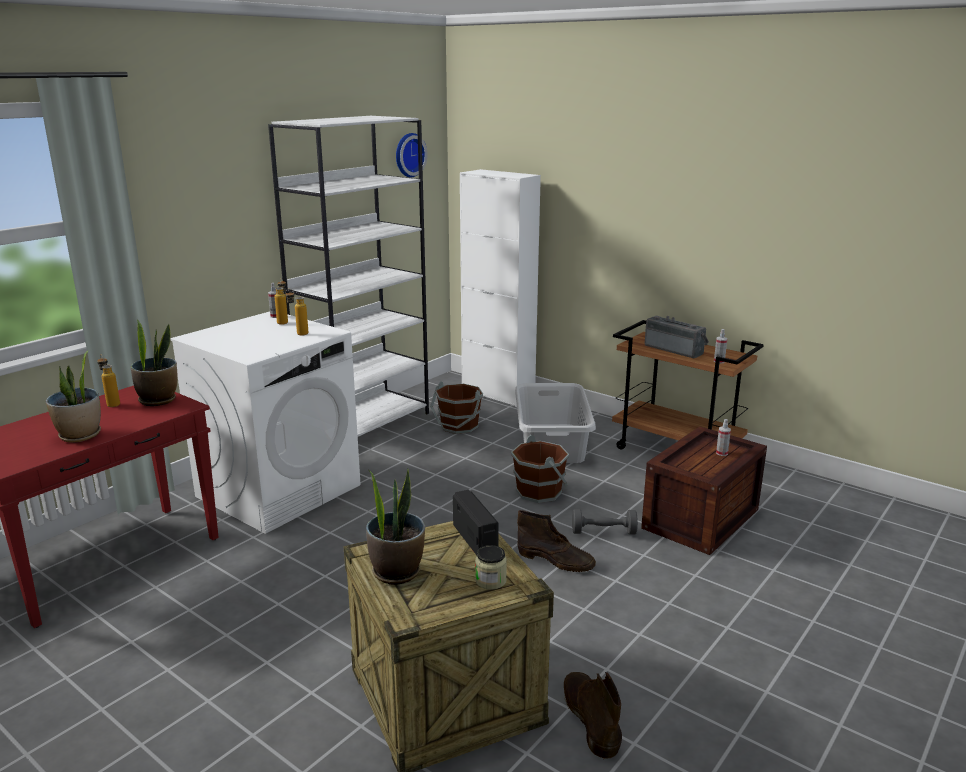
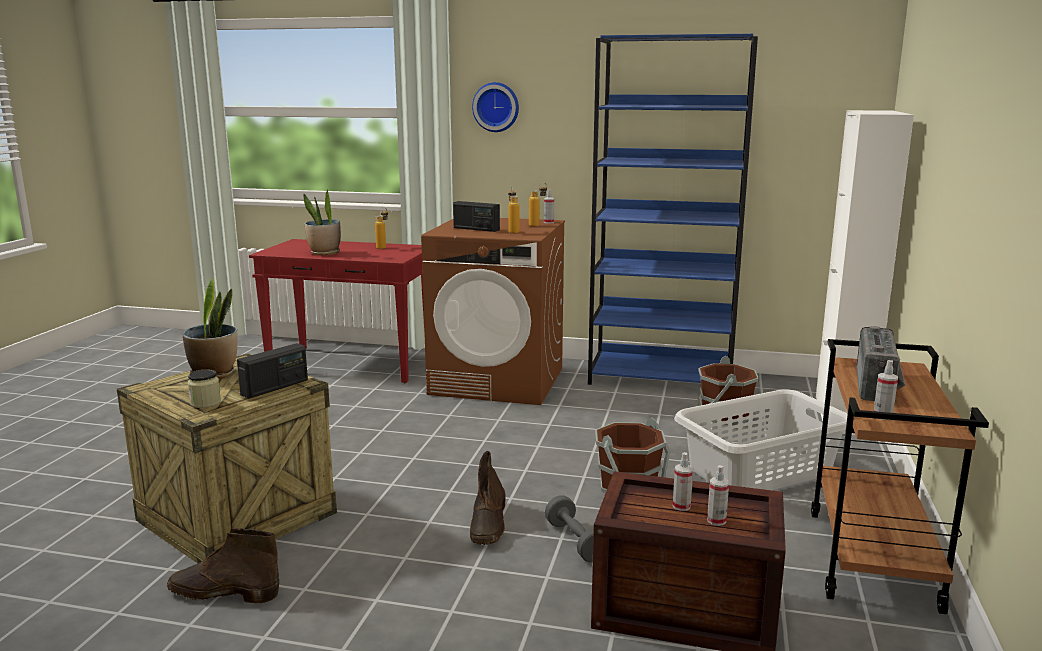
camera: 65 degrees right, 5 degrees down
potted plant [131,320,178,406] -> none
white washing machine [170,311,361,534] -> brown washing machine [421,218,565,405]
white bookcase [268,116,429,437] -> blue bookcase [588,34,758,385]
wall clock [396,133,427,178] -> wall clock moved to [472,82,519,132]
brown boot [564,672,622,759] -> brown boot turned 135 degrees counterclockwise [167,528,279,603]
none -> radio [453,201,500,232]
none -> spray bottle [673,452,693,511]

